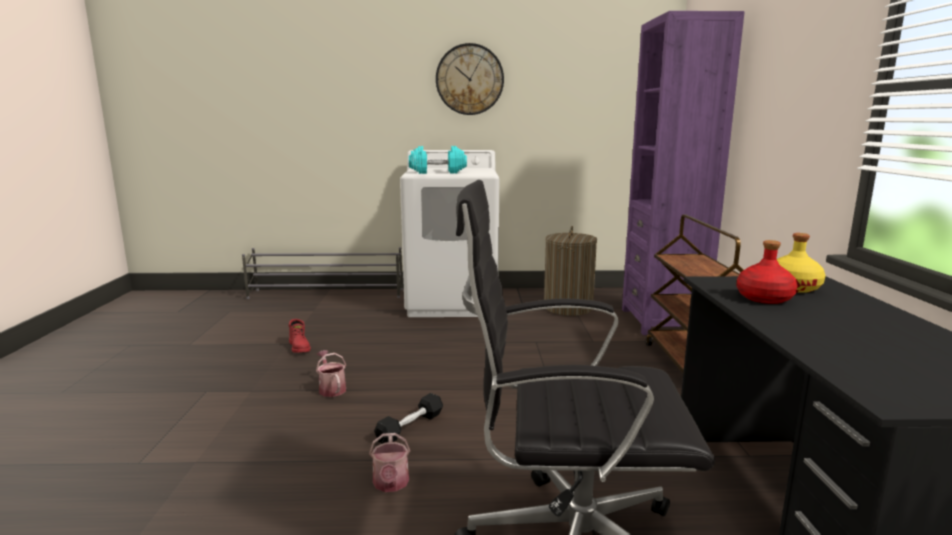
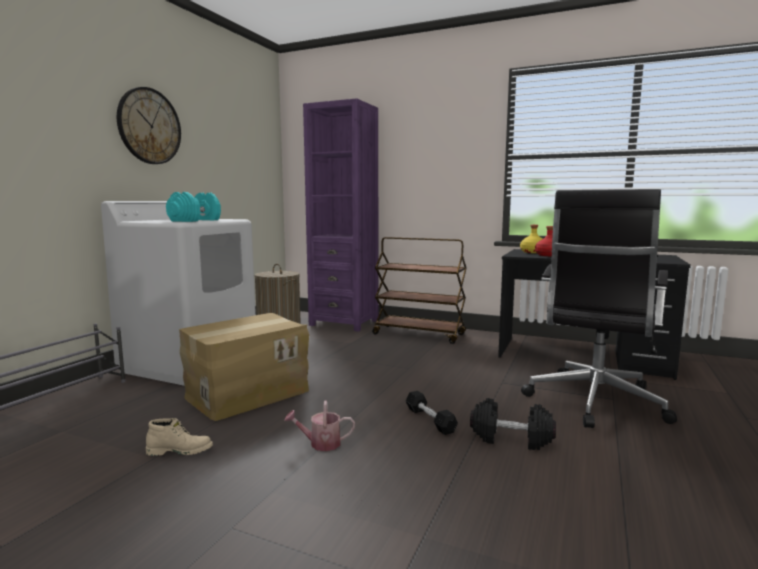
camera: 65 degrees left, 5 degrees down
red boot [289,319,311,353] -> beige boot [146,418,213,456]
watering can [369,433,410,492] -> black dumbbell [470,398,556,450]
none -> cardboard box [179,313,309,421]

